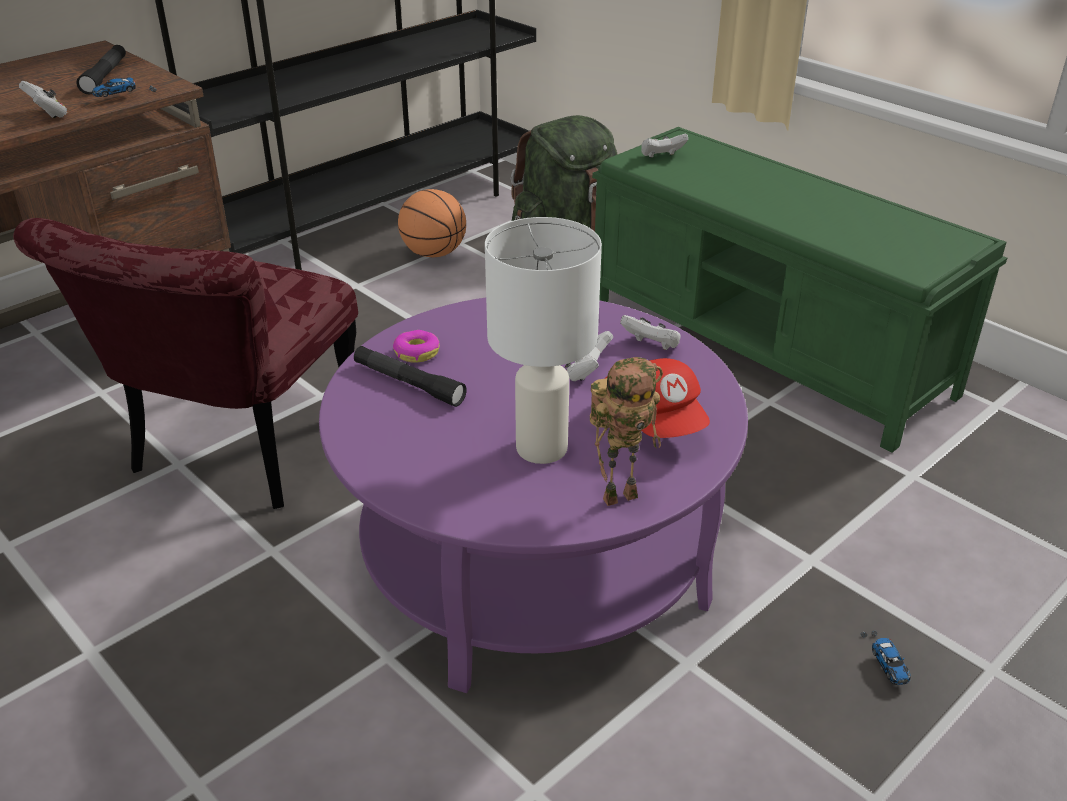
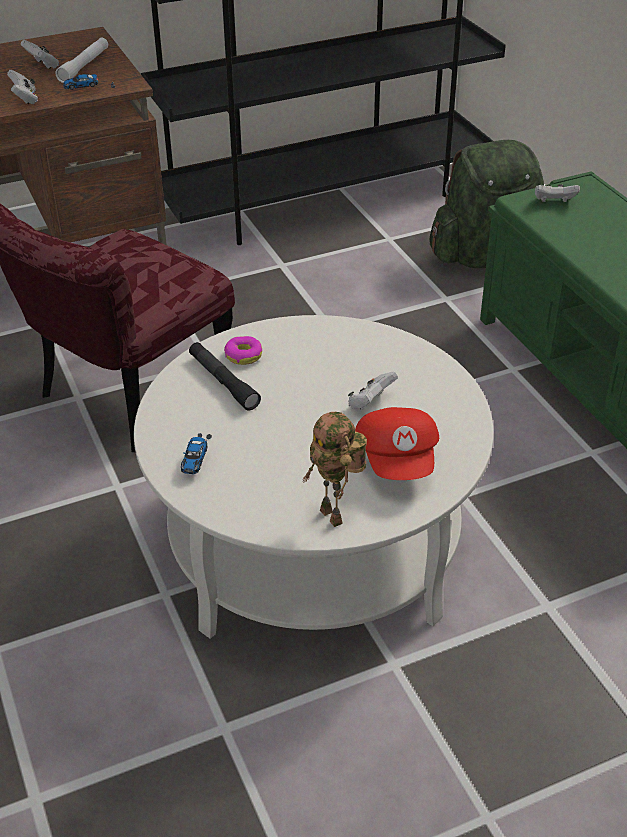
camera: 20 degrees right, 5 degrees up
black flashlight [76,45,126,94] -> white flashlight [56,38,108,83]
purple coffee table [319,298,748,693] -> white coffee table [134,315,494,639]
basketball [398,189,466,257] -> none
white table lamp [485,217,602,464] -> none
toy robot [590,357,663,506] -> toy robot turned 60 degrees clockwise [302,412,367,527]
white game controller [620,315,680,350] -> white game controller moved to [21,40,59,69]
toy car [861,630,911,685] -> toy car moved to [181,433,212,474]

